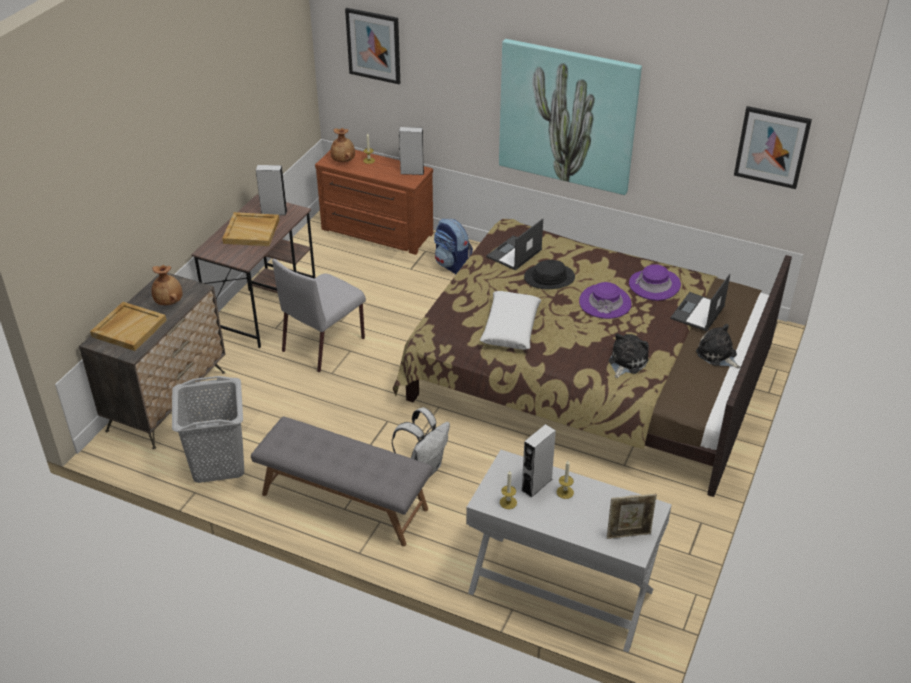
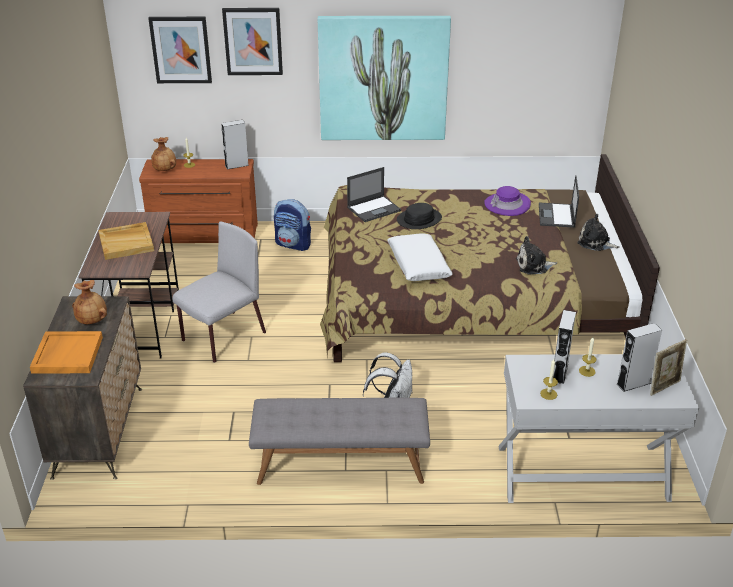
camera: 25 degrees left, 5 degrees down
beige tray [90,302,167,351] -> orange tray [30,331,103,374]
grey laundry basket [172,376,244,483] -> none
grey speaker [256,165,287,215] -> grey speaker moved to [617,323,662,392]
grey chair [272,259,366,372] -> grey chair turned 150 degrees counterclockwise [173,222,266,363]
laptop [486,219,543,271] -> laptop turned 135 degrees counterclockwise [347,167,401,222]
purple hat [579,282,632,319] -> none
plush toy [609,334,649,378] -> plush toy turned 105 degrees counterclockwise [516,236,557,275]
picture [734,106,812,189] -> picture moved to [222,8,283,75]

